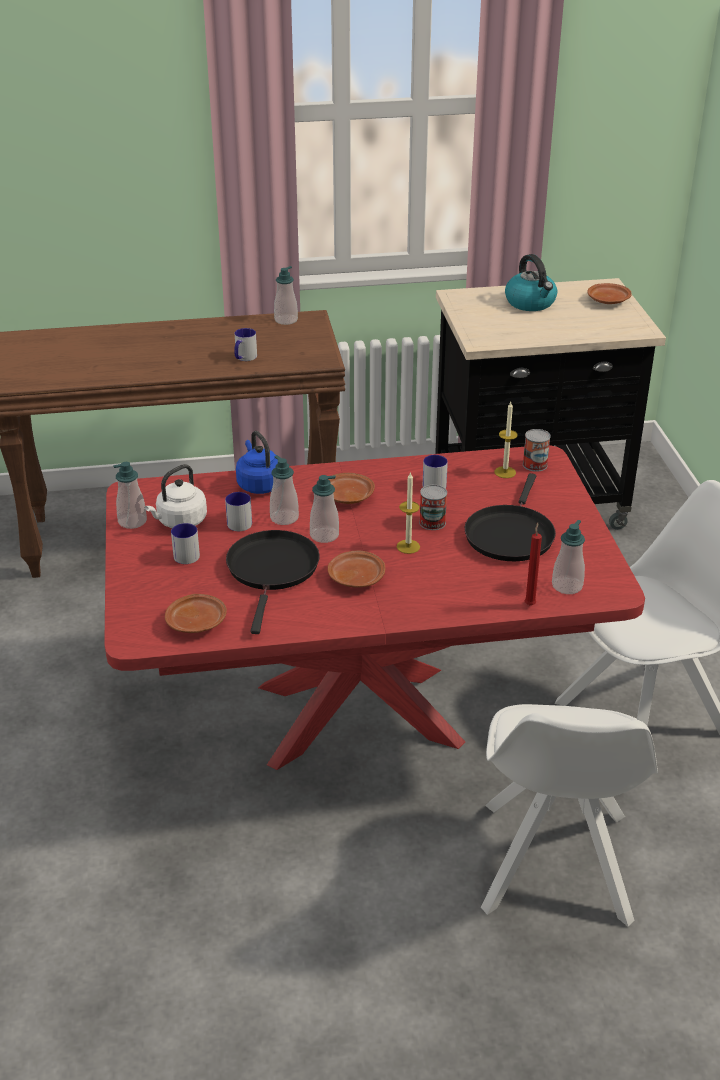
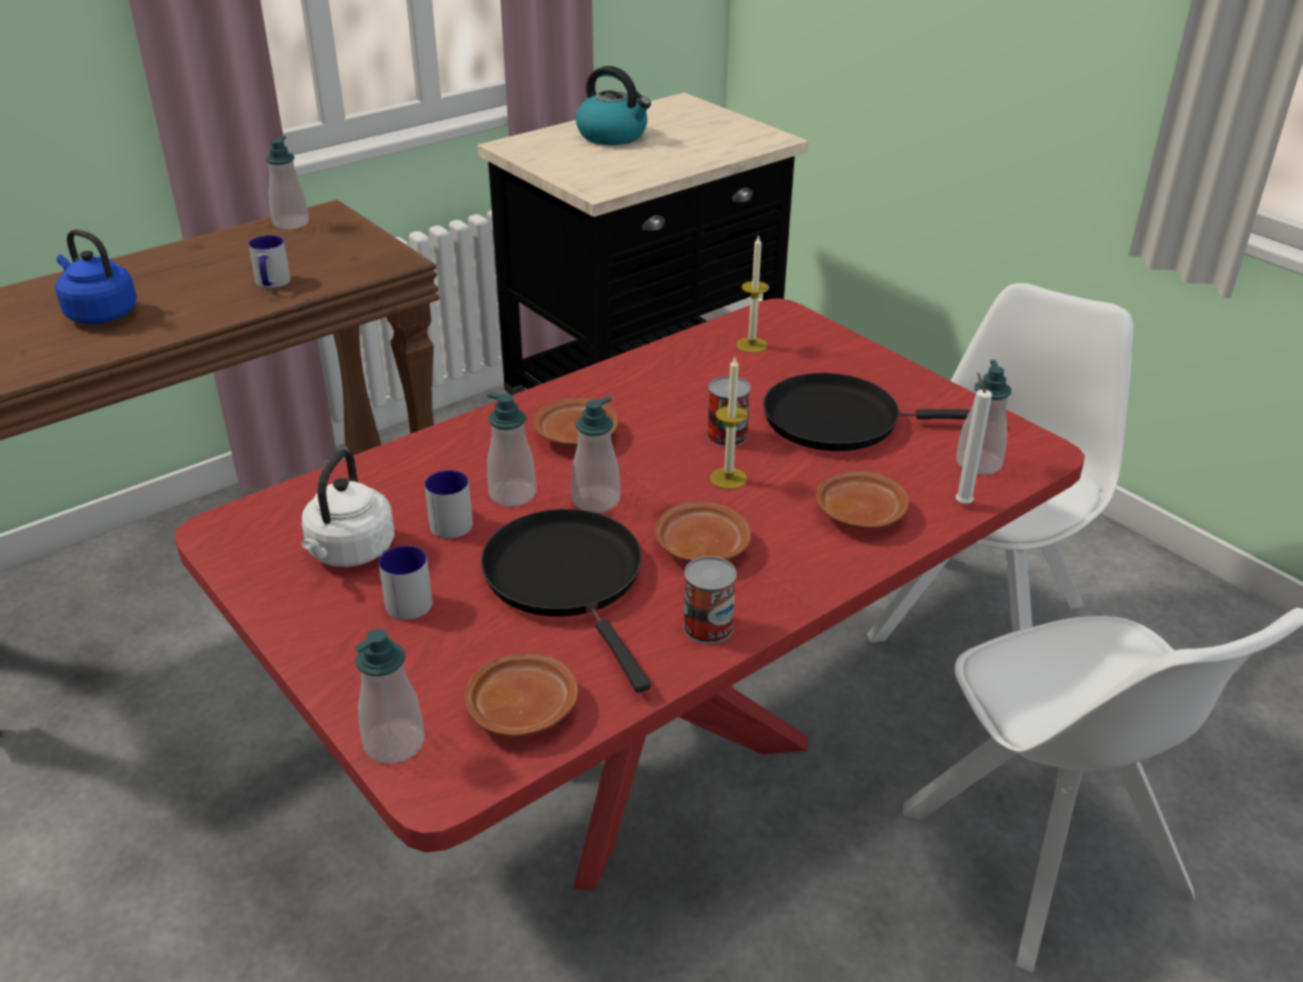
camera: 30 degrees left, 0 degrees up
soap dispenser [113,462,147,529] -> soap dispenser moved to [354,629,425,764]
blue kettle [236,431,278,494] -> blue kettle moved to [55,229,137,324]
mug [423,455,448,489] -> none
black frying pan [465,473,556,561] -> black frying pan turned 105 degrees clockwise [763,373,970,451]
can [523,429,551,472] -> can moved to [683,556,737,644]
red candle [524,522,542,605] -> white candle [956,372,992,505]
brown plate [587,283,632,304] -> brown plate moved to [816,471,909,529]

